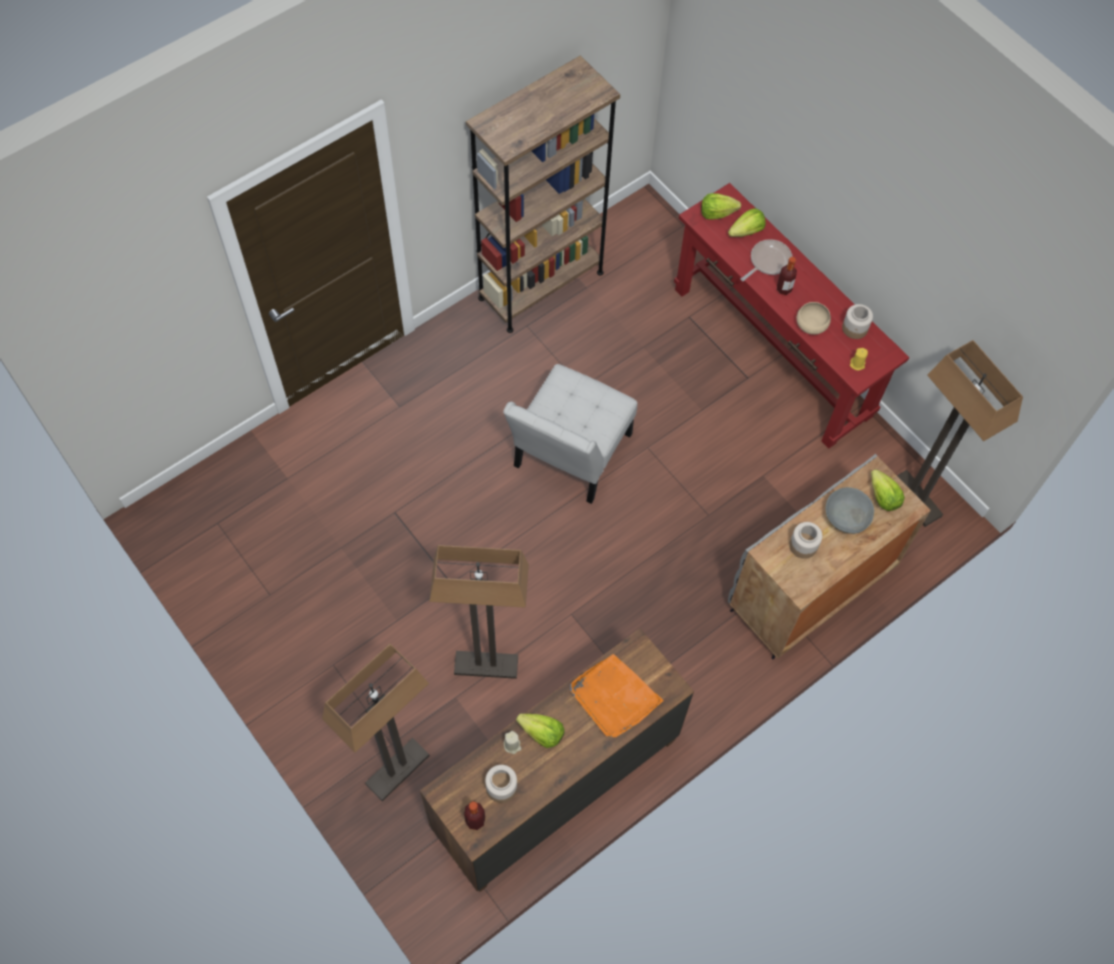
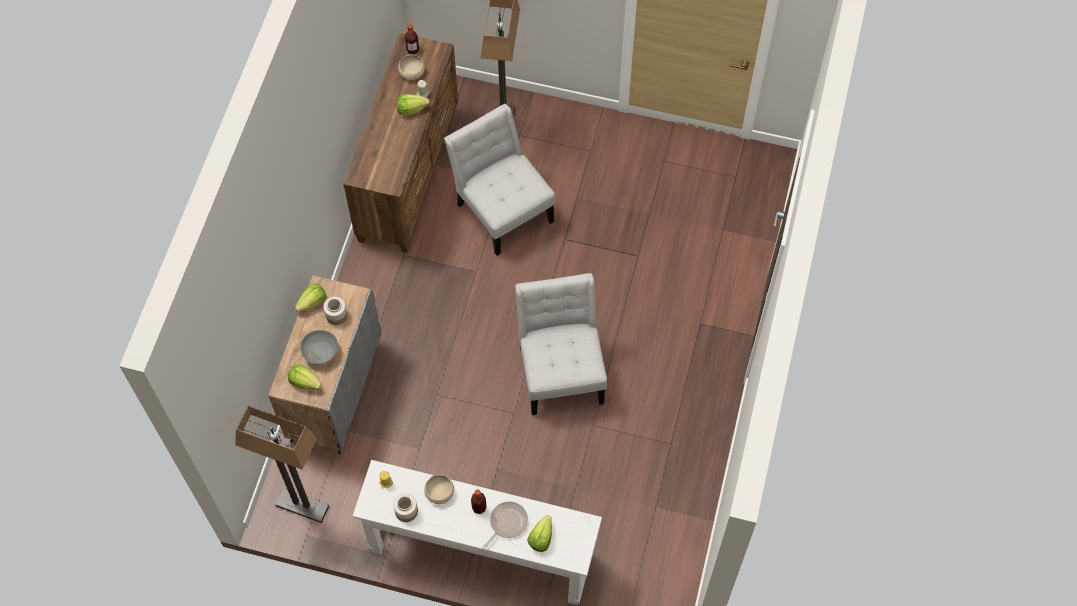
camera: 145 degrees right, 0 degrees up
floor lamp [429,545,529,679] -> white chair [444,104,555,256]
brown bookcase [466,55,620,333] -> none
jar [485,765,517,803] -> beige bowl [398,55,425,80]
orange tray [570,654,664,737] -> none
red console table [674,183,909,449] -> white console table [353,460,602,605]
lettuce [701,193,741,220] -> lettuce moved to [295,284,326,312]
frying pan [741,239,792,281] -> frying pan turned 150 degrees counterclockwise [482,501,528,550]

